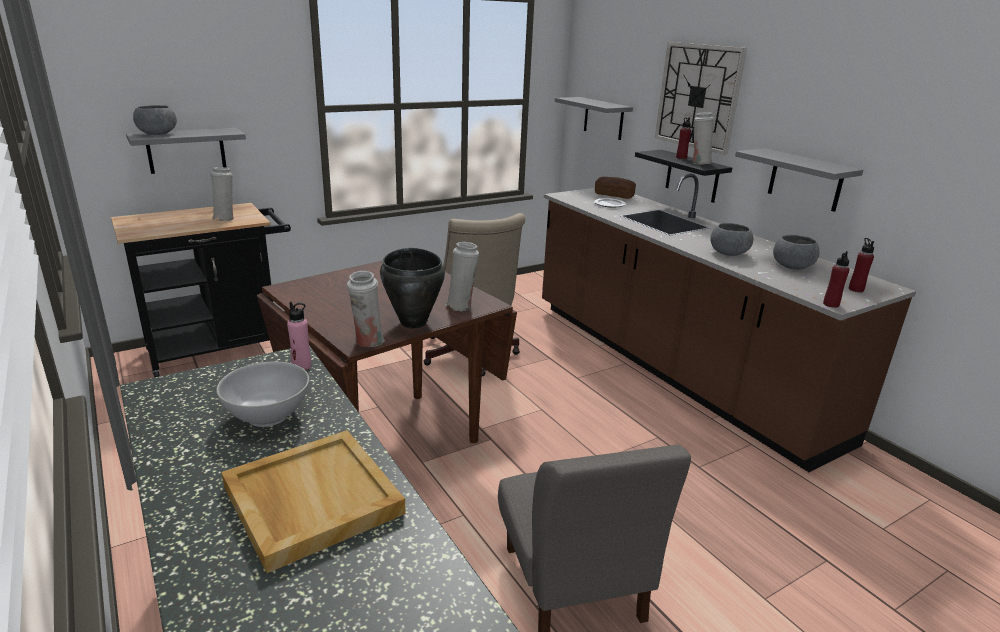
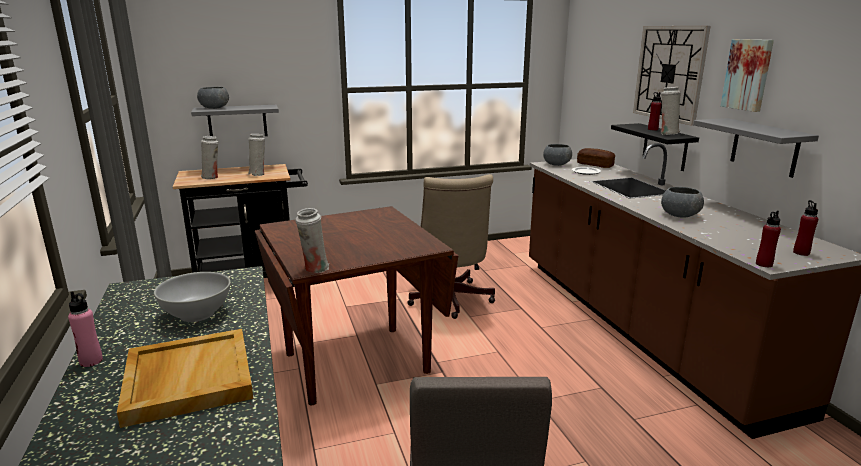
camera: 15 degrees right, 5 degrees down
pink bottle [287,302,312,370] -> pink bottle moved to [68,291,103,367]
black cooking pot [380,248,445,329] -> none
white vase [445,242,479,311] -> white vase moved to [201,136,218,179]
grey shelf [555,97,633,140] -> none
grey bowl [773,235,819,269] -> grey bowl moved to [543,144,572,166]
none -> picture [721,39,774,112]

